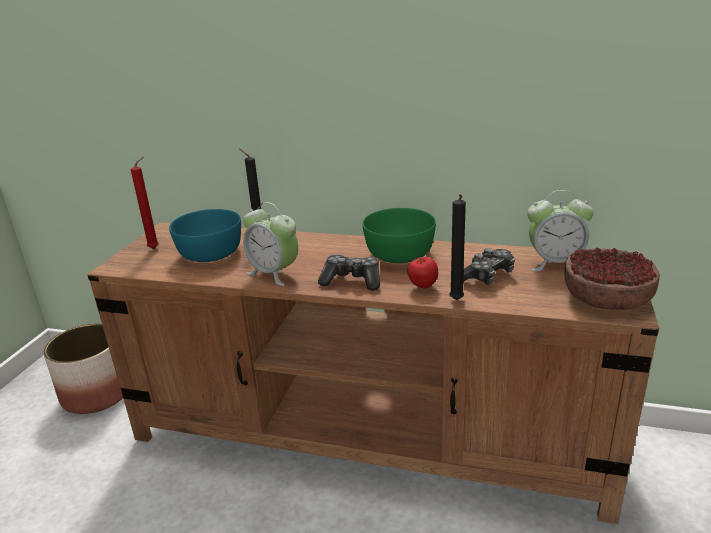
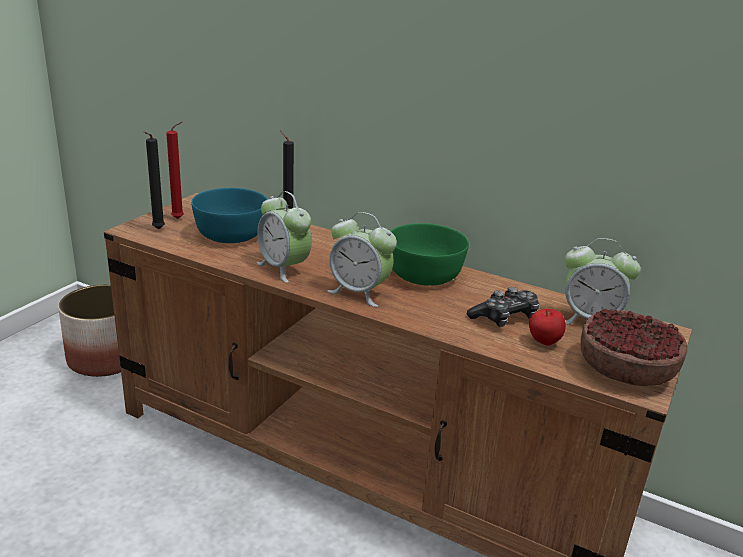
camera: 10 degrees right, 0 degrees up
game controller [318,255,380,291] -> alarm clock [327,212,397,307]
apple [407,257,438,288] -> apple moved to [529,309,566,346]
black candle [449,194,466,300] -> black candle moved to [144,131,165,229]

